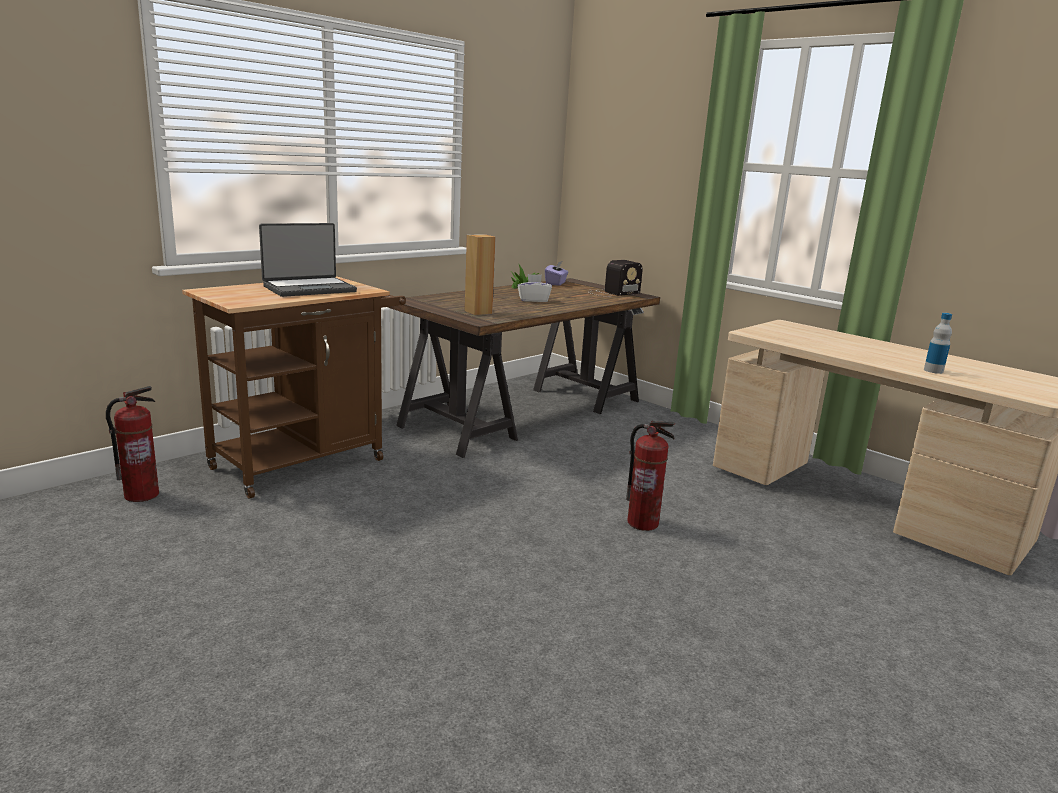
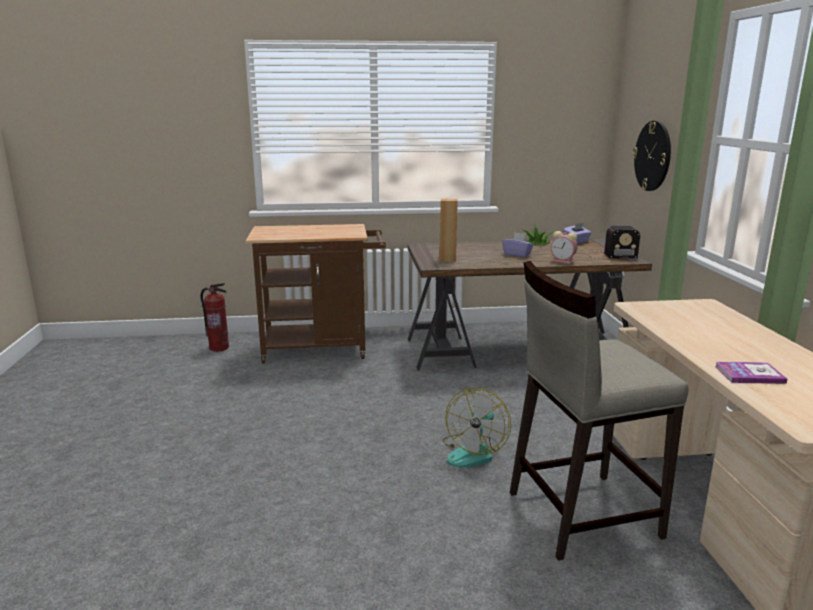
camera: 40 degrees right, 0 degrees up
laptop [259,223,357,297] -> none
white tissue box [517,274,552,302] -> purple tissue box [502,232,534,257]
fire extinguisher [626,421,675,531] -> fan [442,387,511,467]
bottle [924,313,952,374] -> book [715,362,787,384]
none -> beige stool [510,261,688,561]
none -> alarm clock [551,231,577,264]
none -> wall clock [632,121,671,191]

